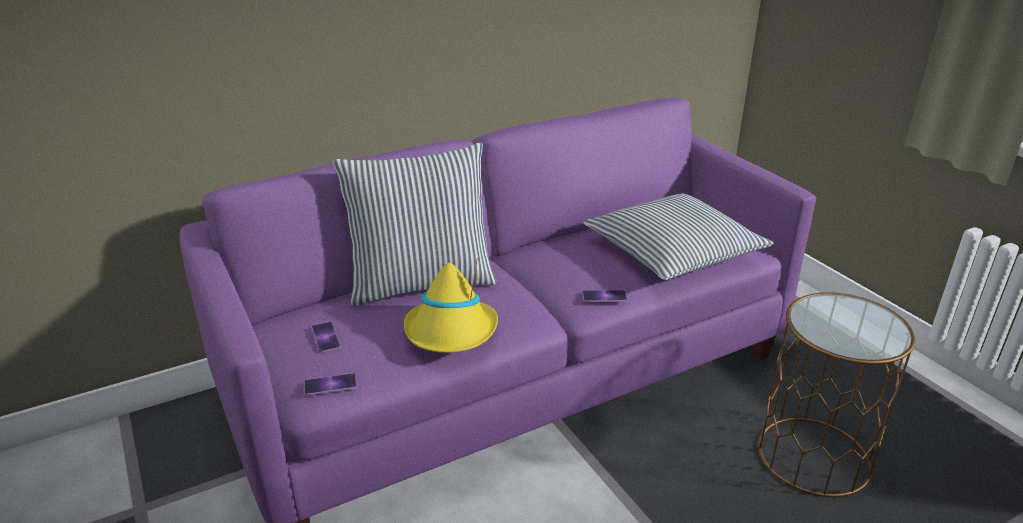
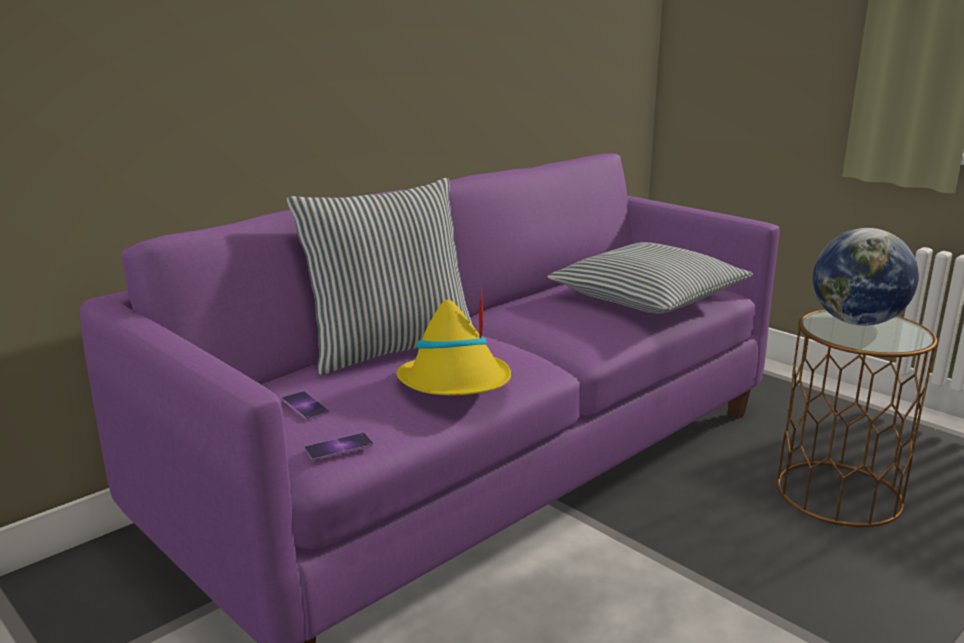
camera: 15 degrees left, 10 degrees down
phone [583,290,627,302] -> none
none -> globe [813,228,919,326]

